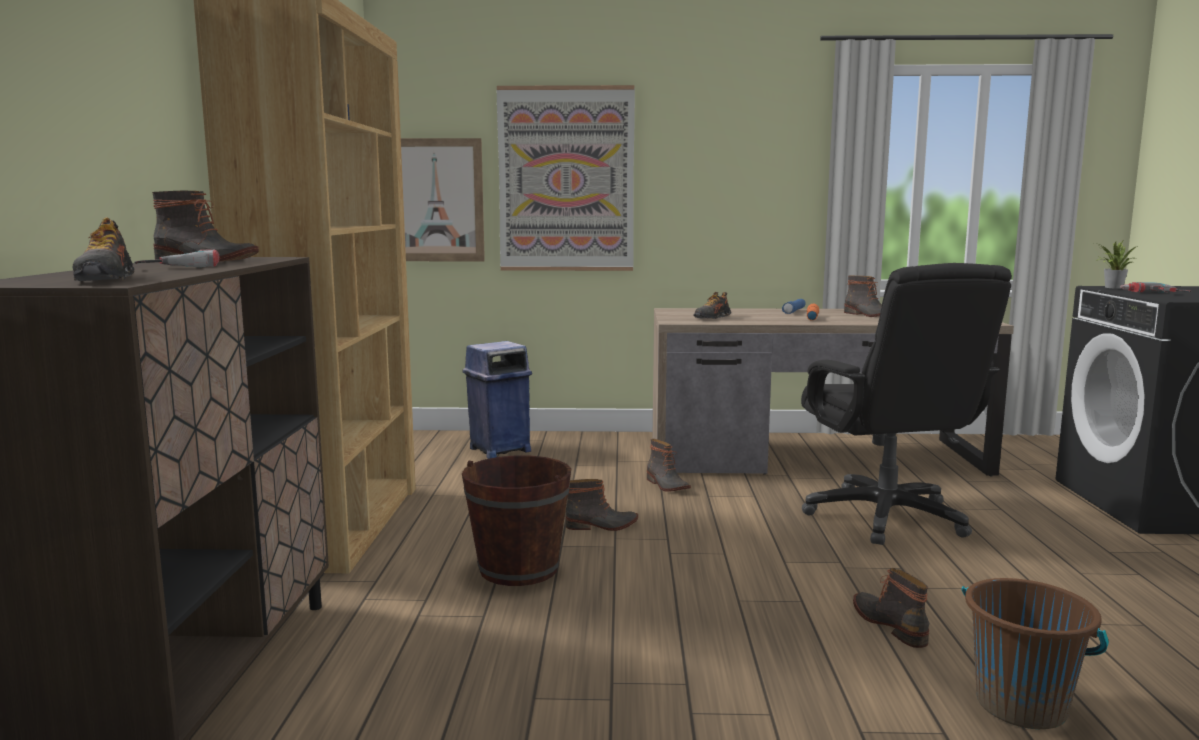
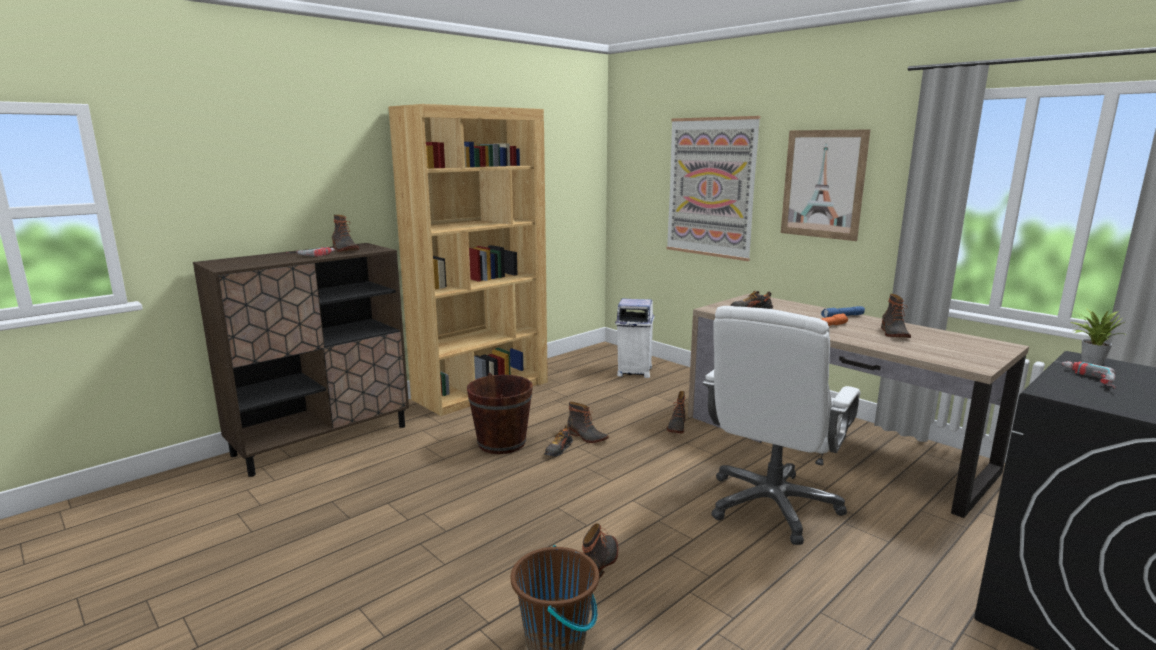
camera: 45 degrees right, 5 degrees up
shoe [72,217,134,281] -> shoe moved to [544,425,573,457]
picture [401,138,485,261] -> picture moved to [781,129,871,241]
blue trash can [463,341,532,459] -> white trash can [615,298,654,378]
black office chair [801,263,1012,545] -> white office chair [703,306,860,545]

